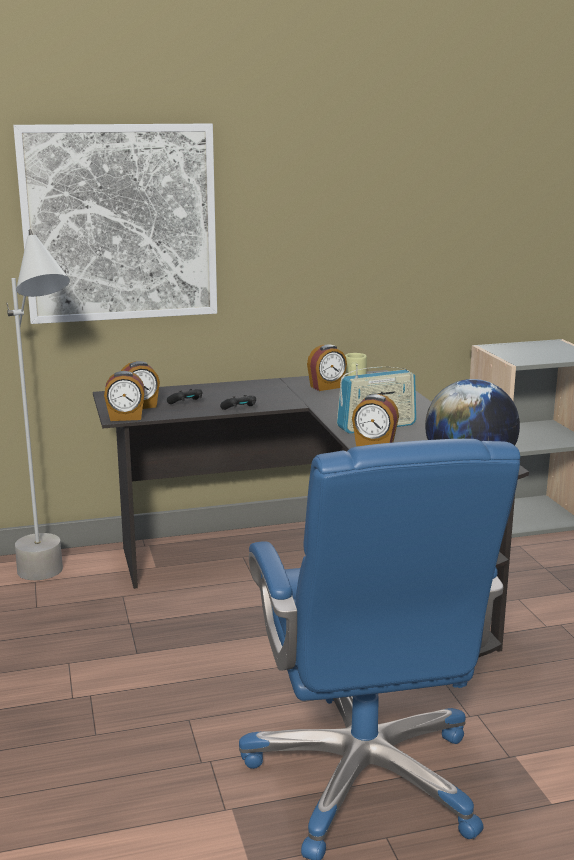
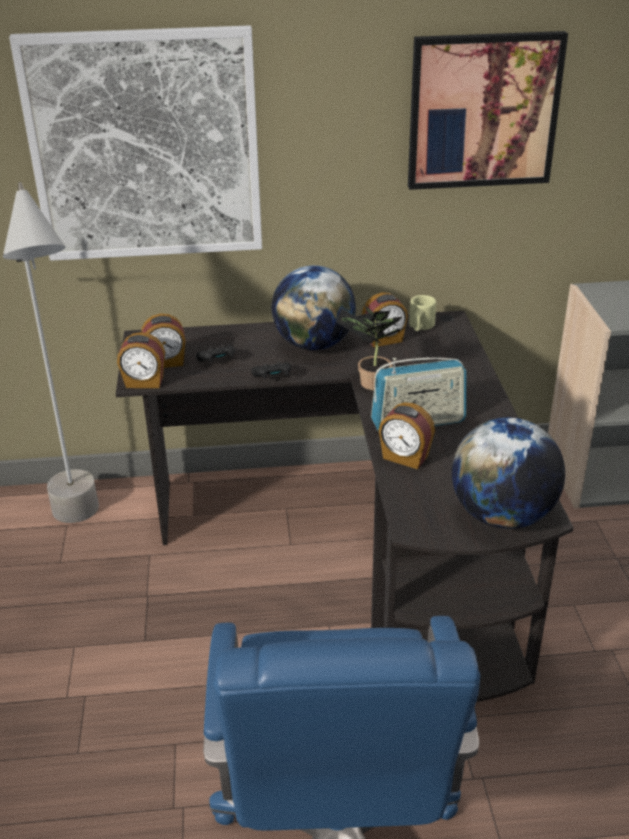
camera: 10 degrees right, 15 degrees up
none -> globe [272,265,356,350]
none -> potted plant [336,305,408,390]
none -> picture [408,31,568,190]

